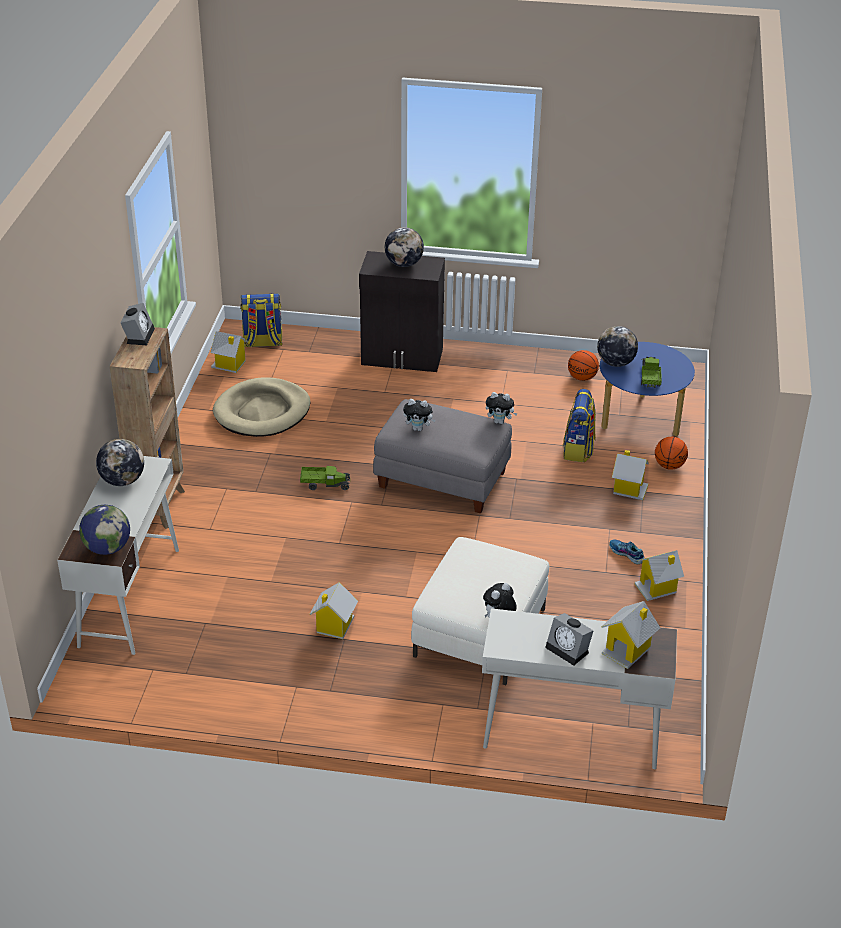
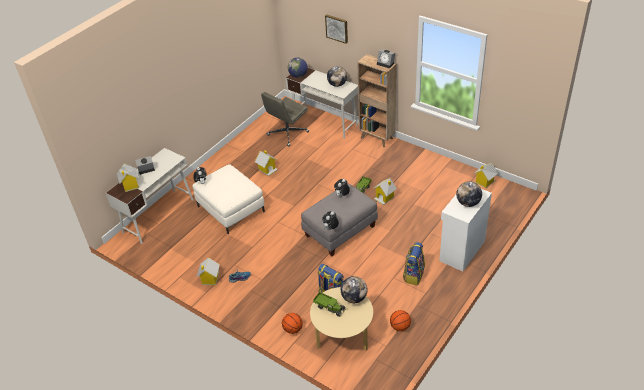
camera: 120 degrees right, 5 degrees up
beige dog bed [213,377,310,437] -> none
backpack [240,293,283,347] -> backpack moved to [403,242,425,285]
black cabinet [359,251,445,372] -> white cabinet [439,189,492,272]
blue coffee table [600,342,695,437] -> beige coffee table [310,287,373,351]
toy house [612,450,649,500] -> toy house moved to [373,178,397,205]
none -> grey office chair [261,92,309,147]
none -> picture [325,15,348,43]

